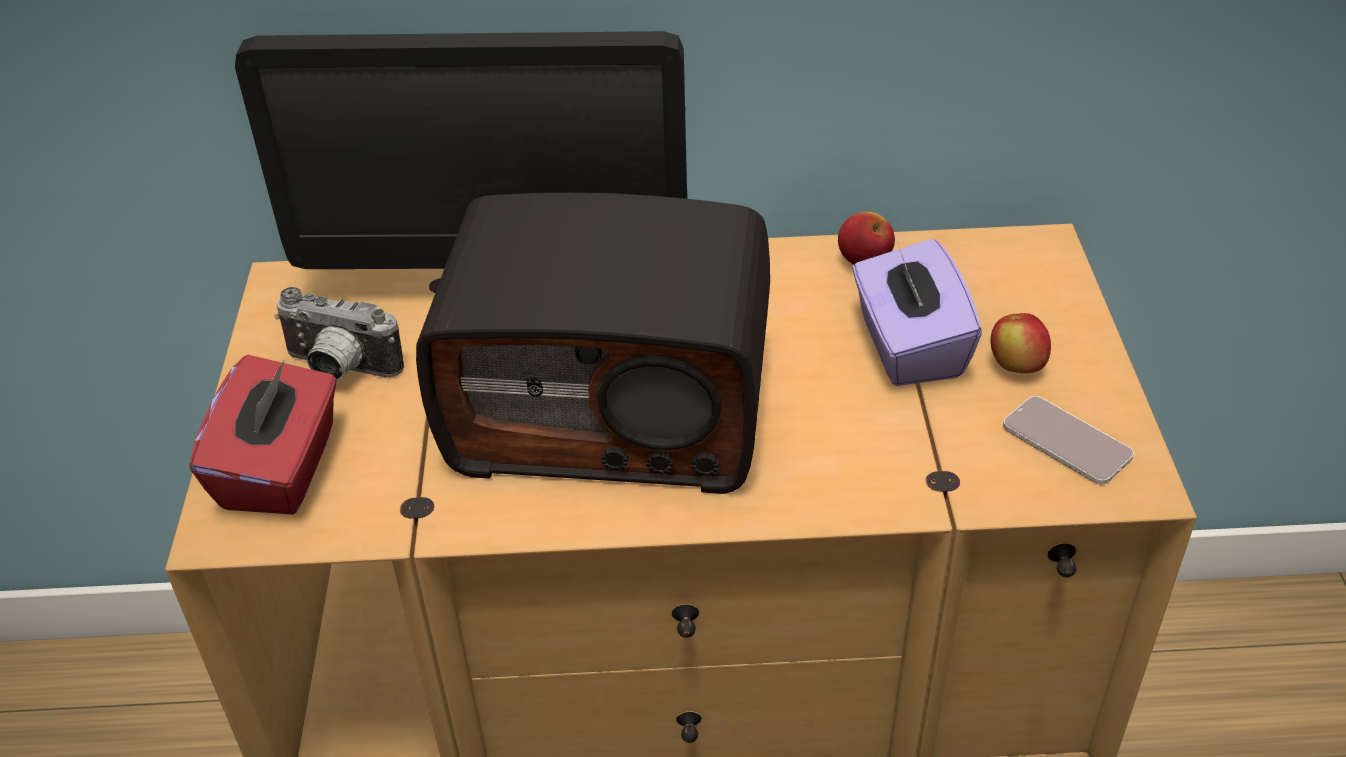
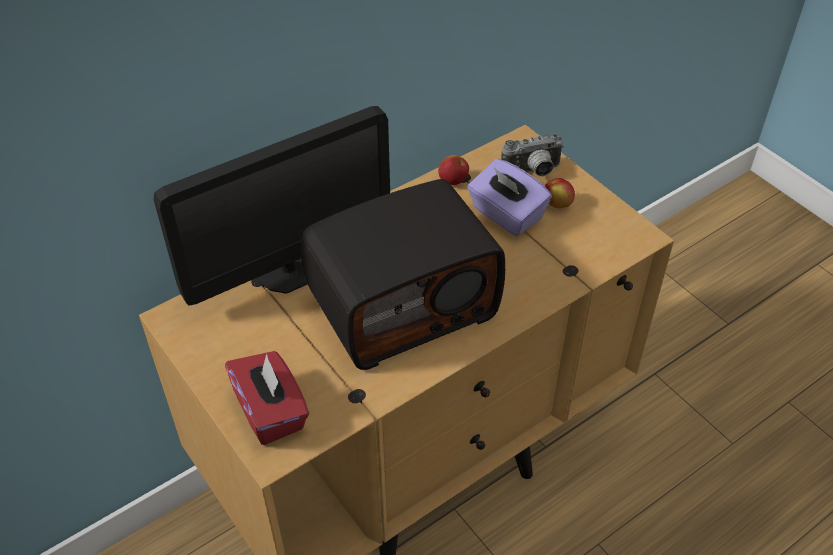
camera: 35 degrees left, 5 degrees up
camera [275,287,404,380] -> camera moved to [501,134,564,176]
phone [1003,396,1134,485] -> none

